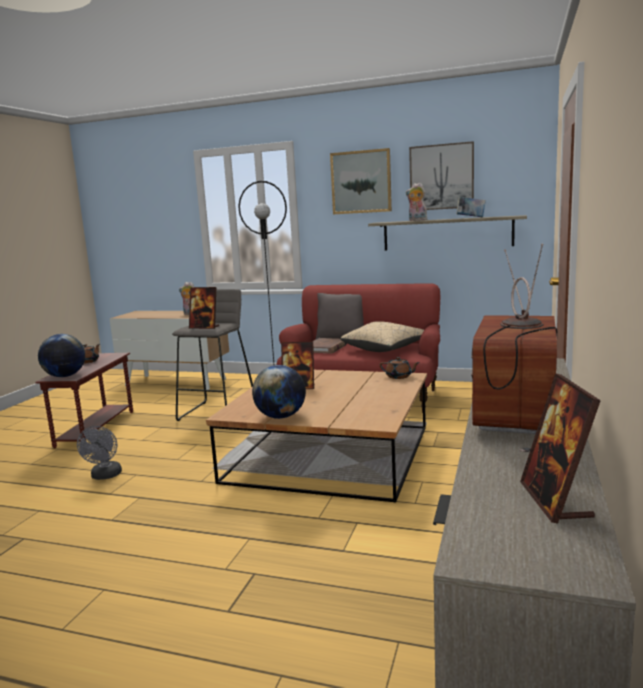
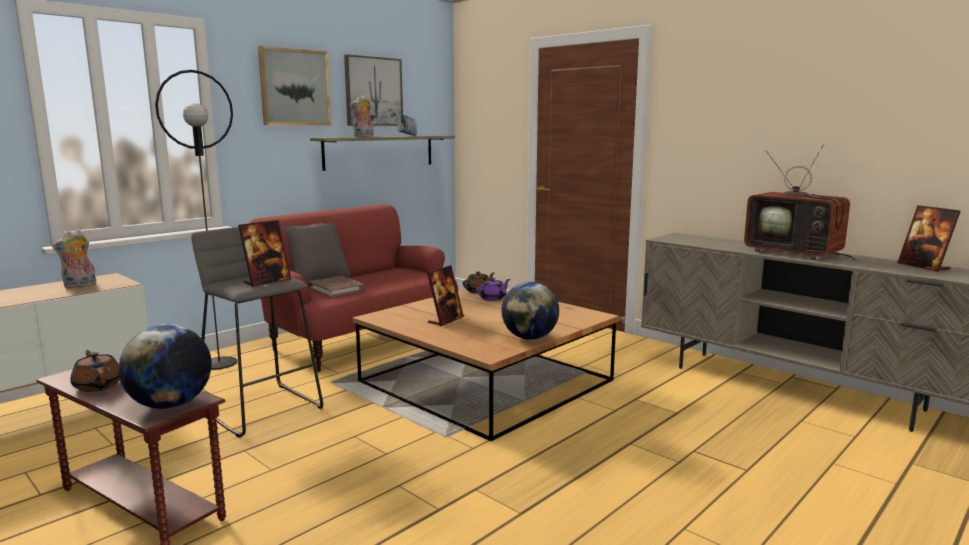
camera: 65 degrees left, 0 degrees up
grey fan [77,426,122,480] -> none
beige pillow [341,321,424,352] -> none
picture frame [520,373,601,524] -> picture frame turned 45 degrees clockwise [897,205,961,272]
none -> purple teapot [476,278,510,301]

